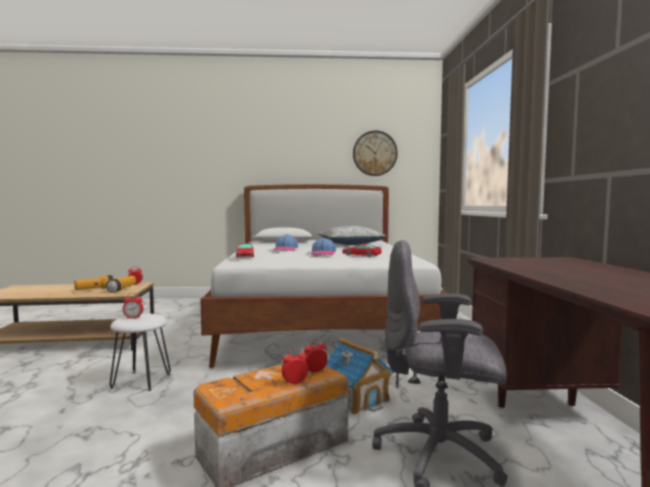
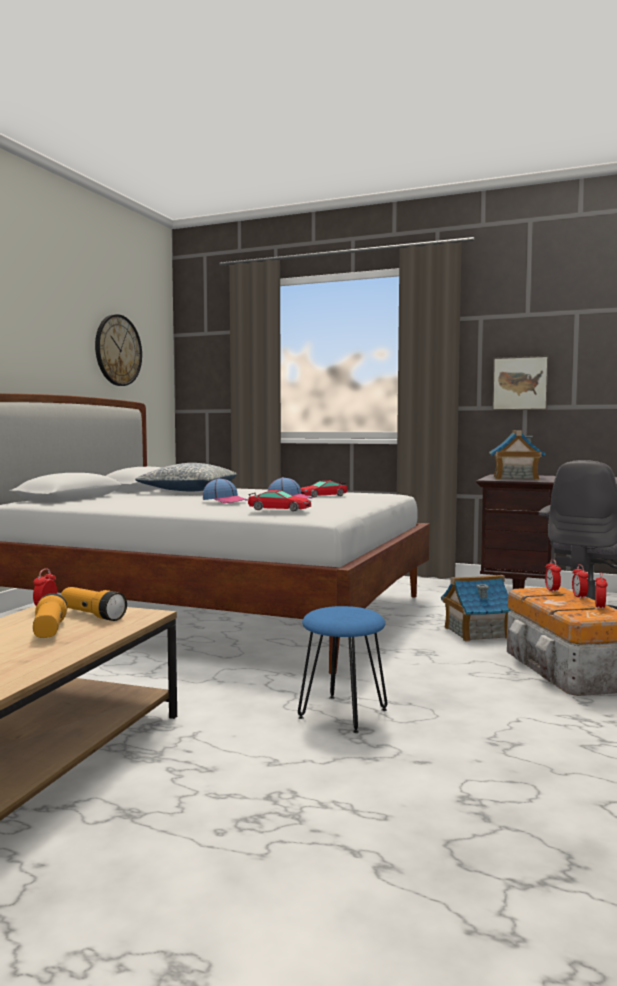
camera: 65 degrees left, 0 degrees up
white stool [109,314,171,391] -> blue stool [298,606,387,733]
alarm clock [123,293,143,319] -> alarm clock moved to [595,573,608,610]
none -> toy house [489,430,546,480]
none -> picture [492,356,549,410]

